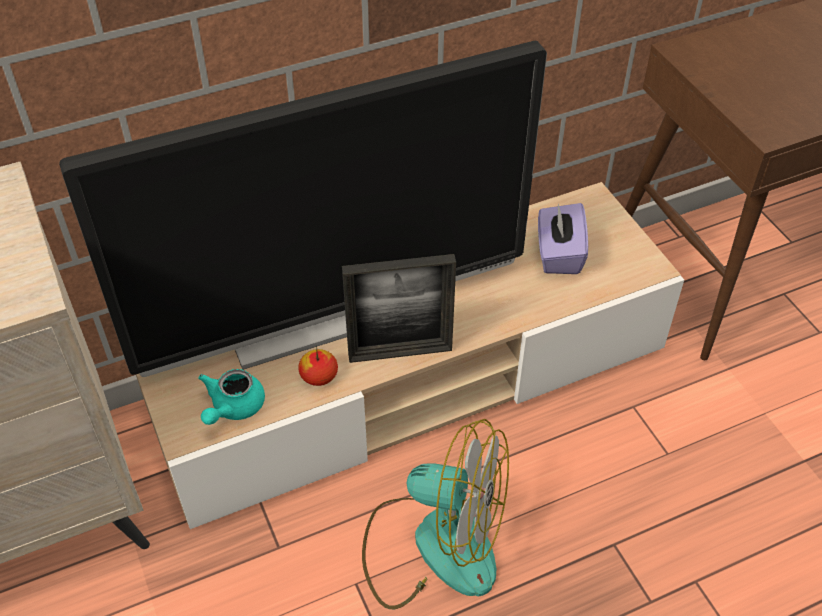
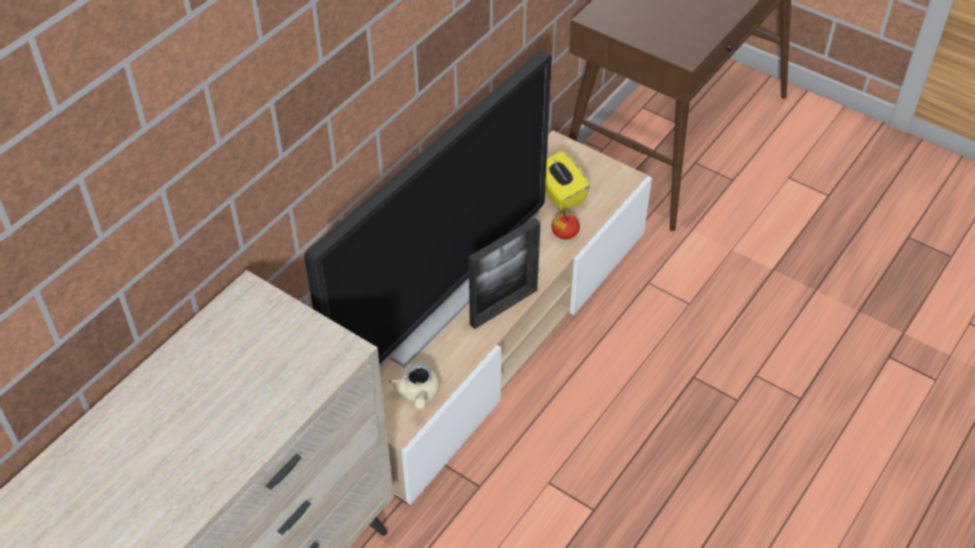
camera: 30 degrees left, 0 degrees up
turquoise teapot [198,369,265,425] -> beige teapot [388,364,440,410]
apple [299,346,338,386] -> apple moved to [551,211,580,239]
fan [362,419,509,609] -> none
purple tissue box [538,203,588,274] -> yellow tissue box [545,151,590,211]

